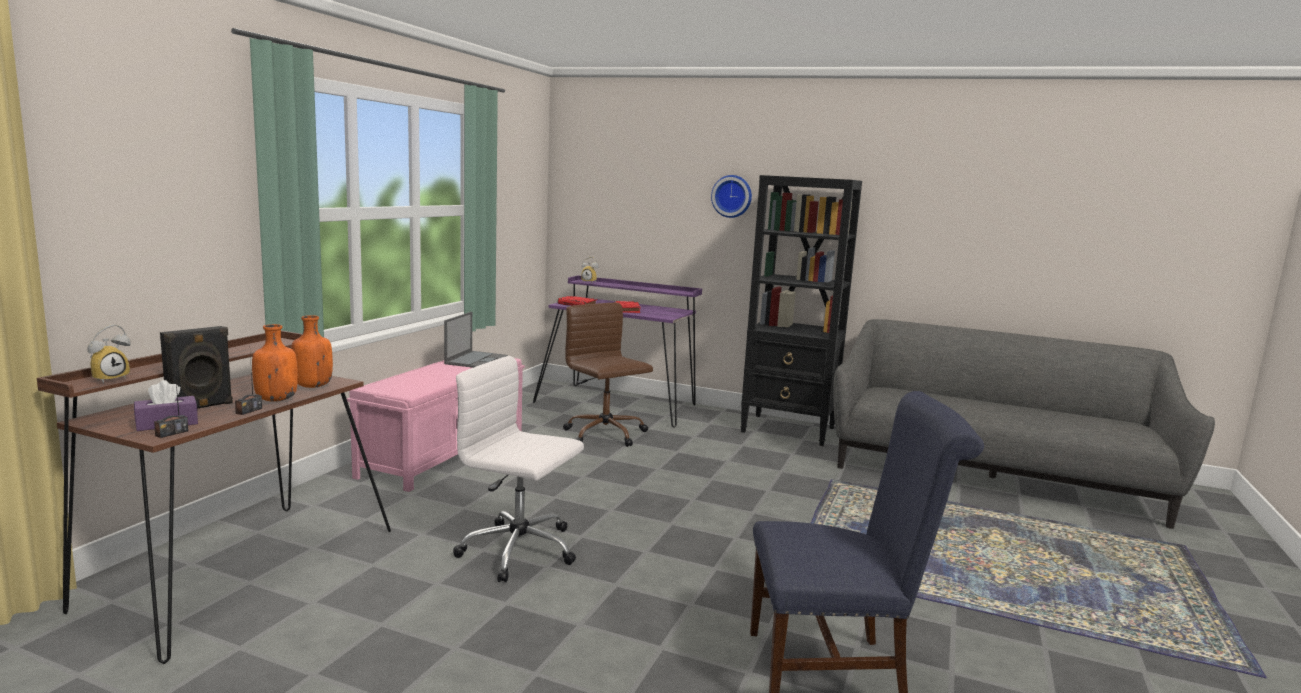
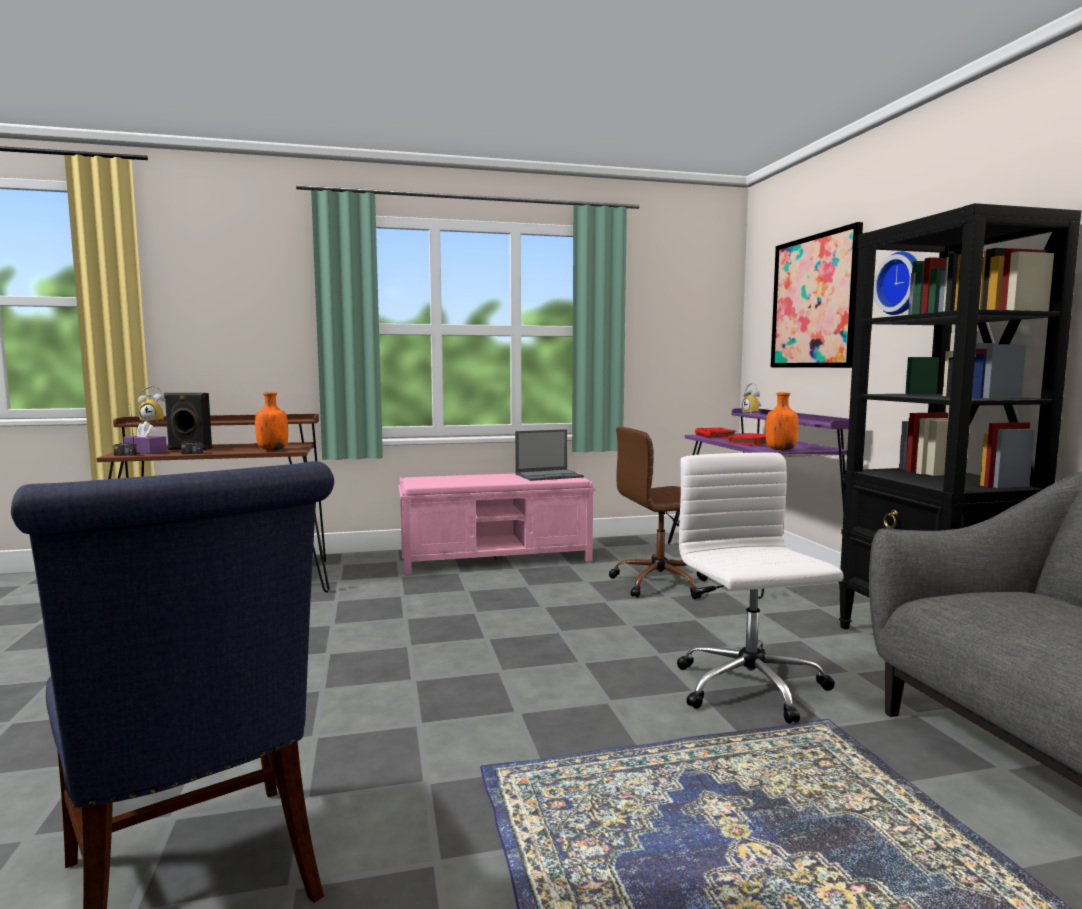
camera: 55 degrees right, 5 degrees down
orange bottle [252,324,298,402] -> orange bottle moved to [766,393,798,451]
white office chair [453,356,584,583] -> white office chair moved to [677,452,843,724]
brown office chair [563,303,653,447] -> brown office chair turned 120 degrees counterclockwise [609,427,708,599]
none -> picture [771,222,863,368]

